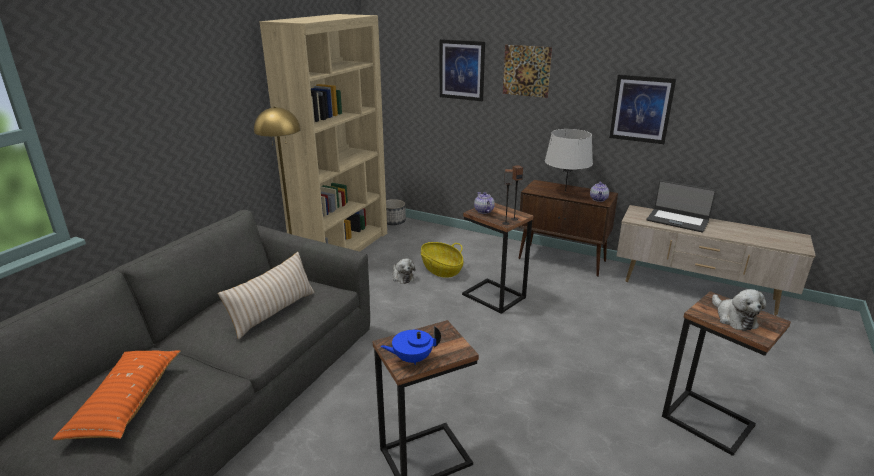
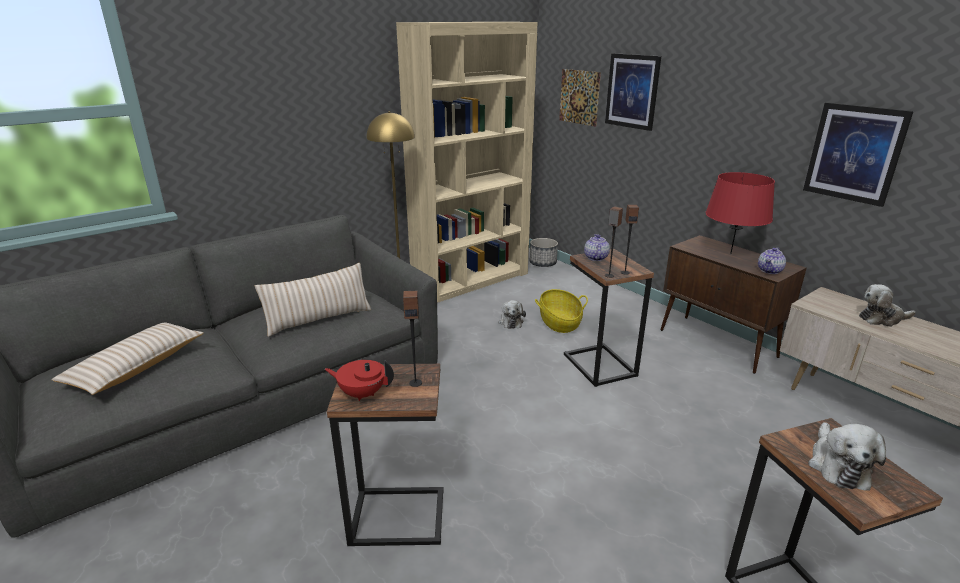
camera: 25 degrees right, 0 degrees up
orange pillow [52,350,180,440] -> beige pillow [51,322,204,395]
blue teapot [380,326,441,365] -> red teapot [325,360,394,401]
picture [503,45,552,98] -> picture moved to [559,69,601,127]
grey table lamp [545,129,593,191] -> red table lamp [706,172,775,254]
laptop [646,180,716,232] -> plush toy [859,284,916,327]
none -> speaker [403,291,422,387]

